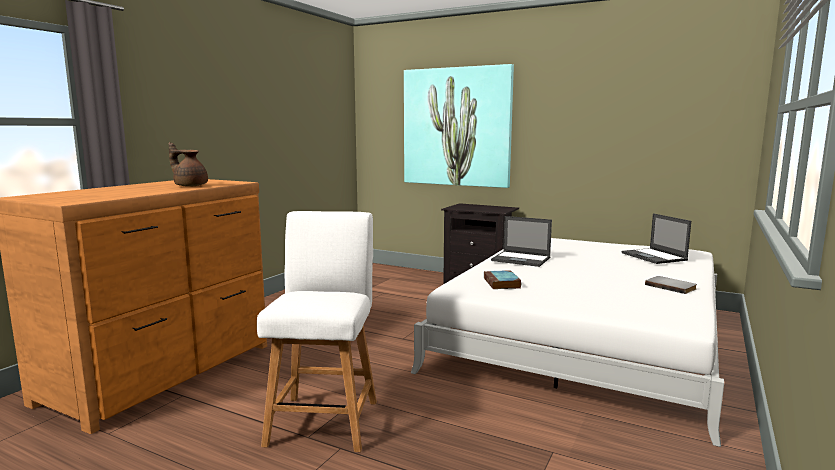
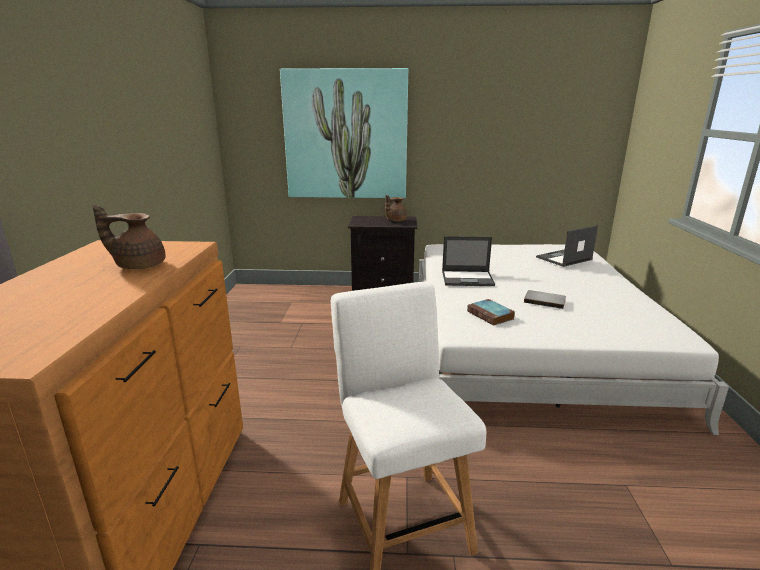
camera: 25 degrees left, 10 degrees up
laptop [622,213,691,264] -> laptop turned 105 degrees clockwise [536,225,598,267]
grey book [645,276,697,294] -> grey book moved to [524,290,566,309]
none -> brown teapot [385,195,407,222]

